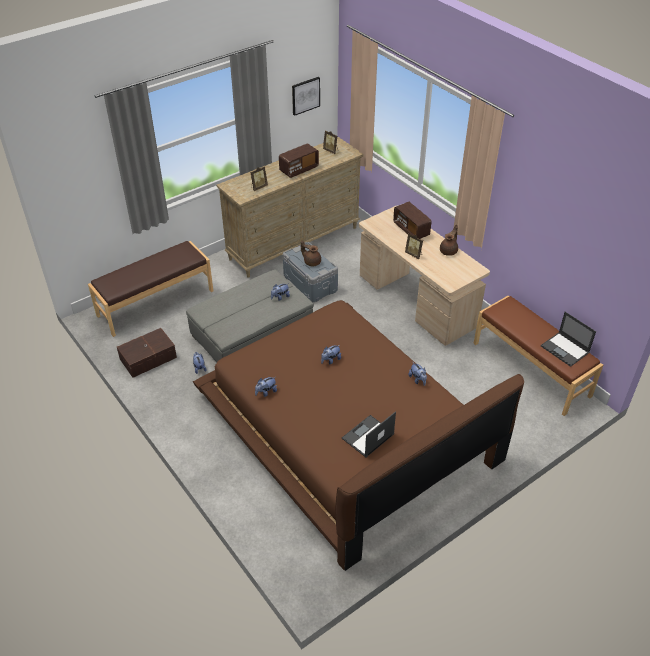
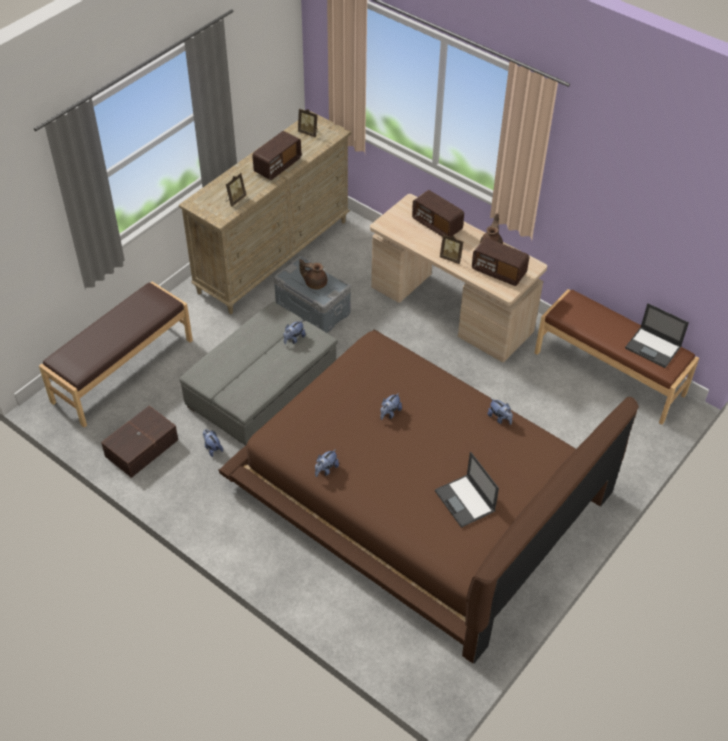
camera: 15 degrees left, 5 degrees up
picture [292,77,320,116] -> none
laptop [342,411,396,457] -> laptop turned 60 degrees counterclockwise [435,452,499,528]
none -> radio [472,238,529,286]

